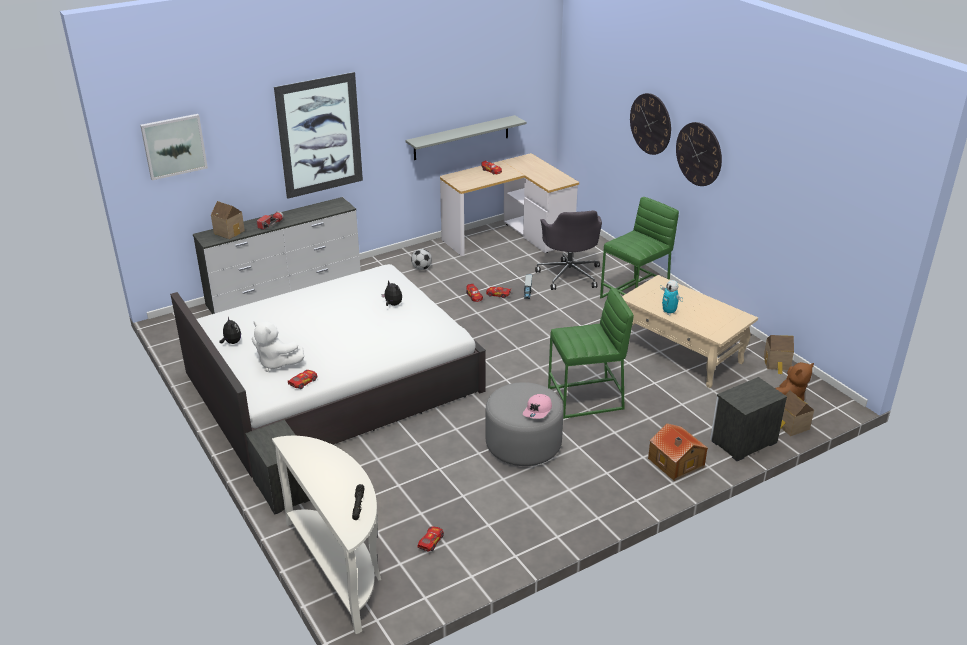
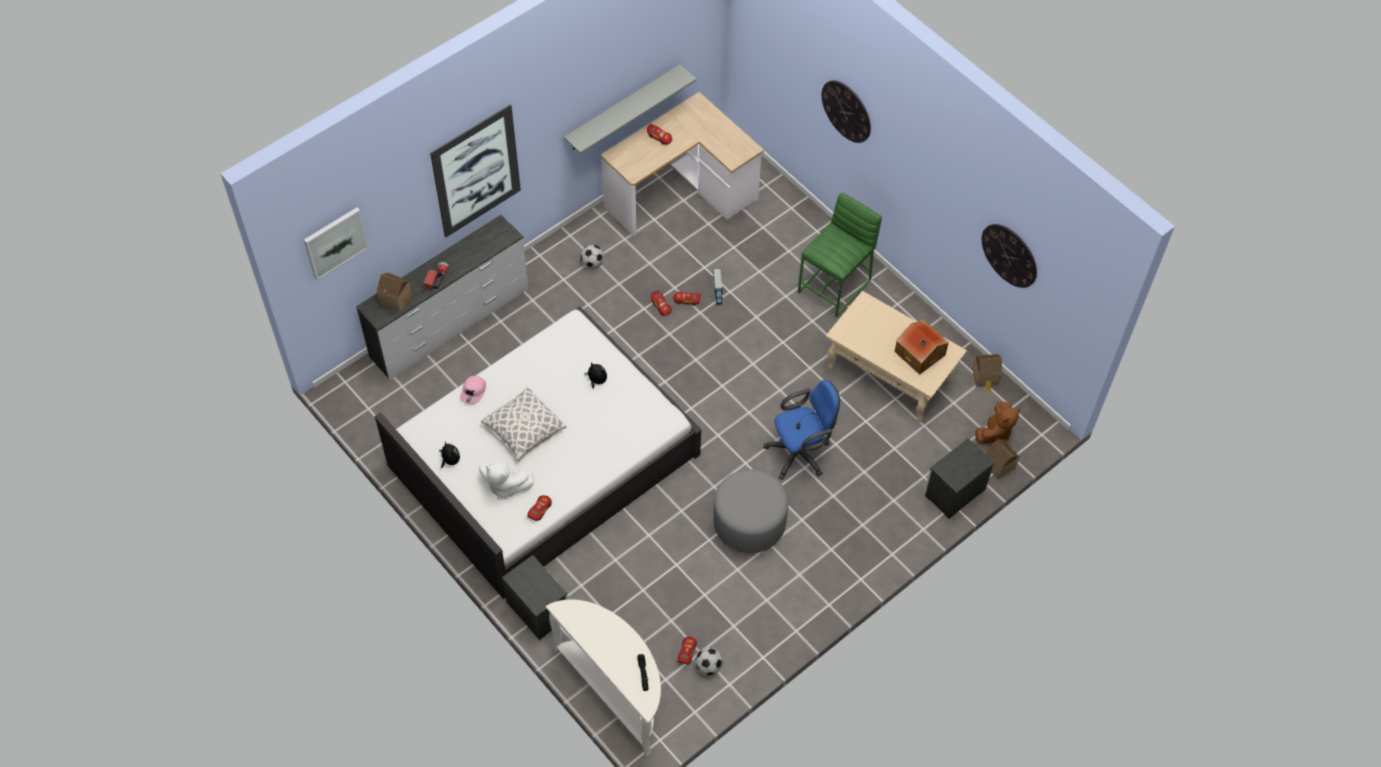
camera: 10 degrees left, 25 degrees up
pink cap [523,394,552,419] -> pink cap moved to [460,376,486,404]
grey office chair [535,210,602,290] -> none
green stool [548,288,634,419] -> blue office chair [764,380,840,480]
toy house [648,423,708,481] -> toy house moved to [894,320,949,375]
toy robot [660,280,683,315] -> none
wall clock [676,122,722,186] -> wall clock moved to [982,224,1037,288]
none -> pillow [481,387,566,461]
none -> football [696,647,723,675]

